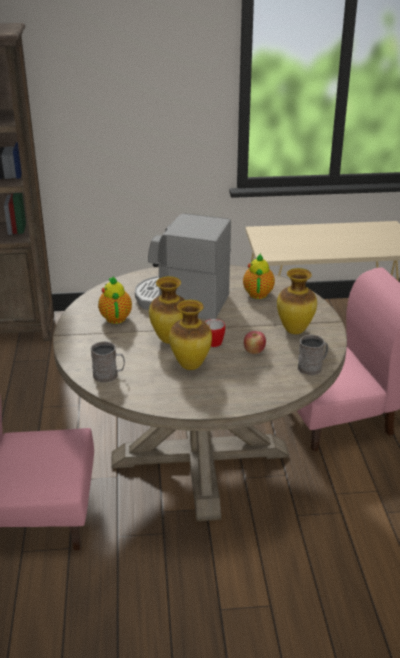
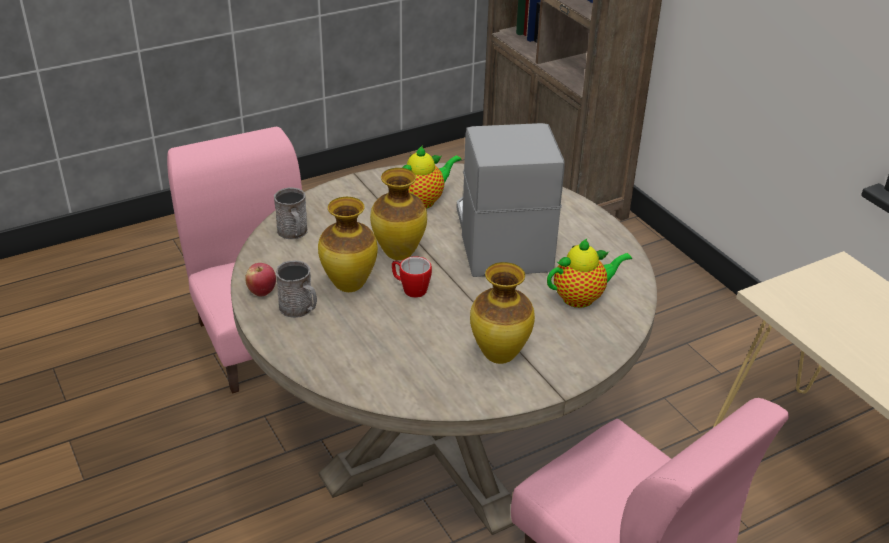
camera: 65 degrees right, 5 degrees up
apple [244,331,266,354] -> apple moved to [245,263,276,296]
grey mug [298,335,328,375] -> grey mug moved to [276,260,317,318]

